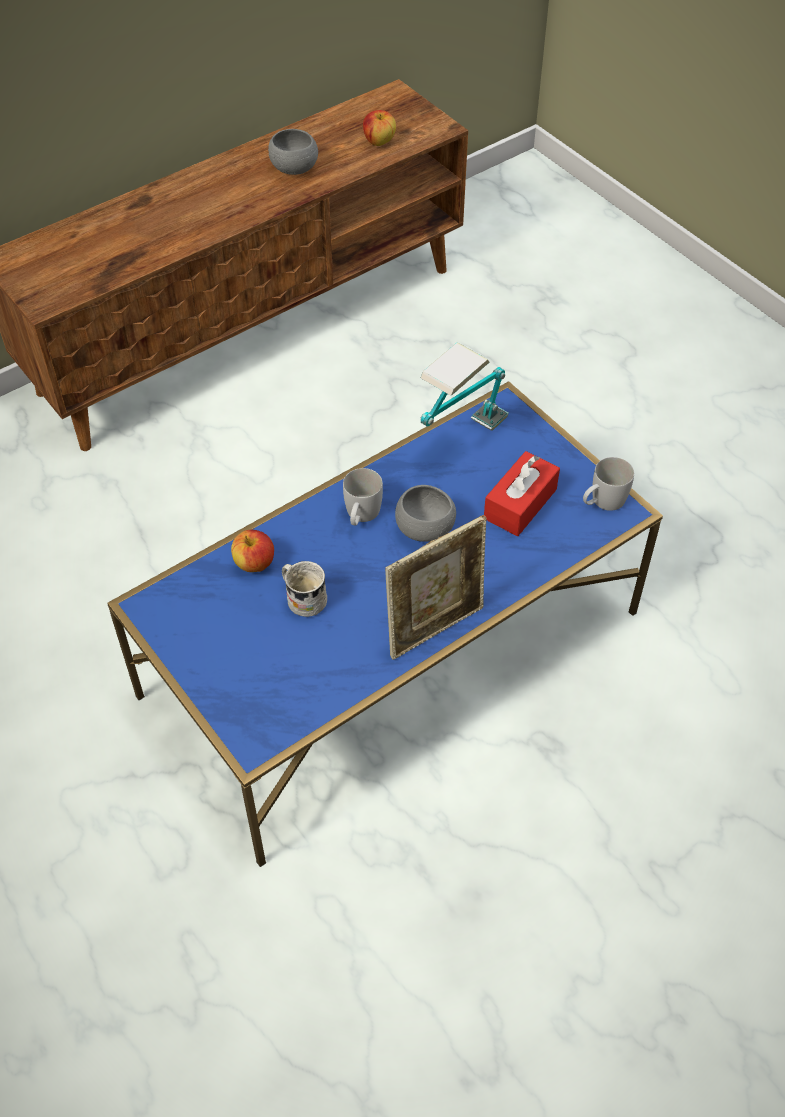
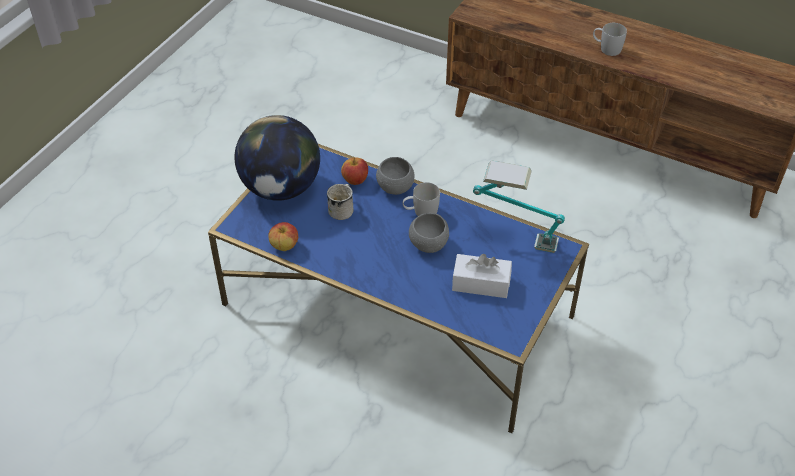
camera: 65 degrees right, 5 degrees down
grey bowl [268,129,318,175] -> grey bowl moved to [376,157,414,195]
apple [363,110,396,146] -> apple moved to [268,222,298,251]
picture frame [385,515,486,660] -> none
red tissue box [484,451,560,536] -> white tissue box [452,254,512,298]
white mug [583,457,634,511] -> white mug moved to [593,23,627,56]
none -> globe [234,115,320,201]

